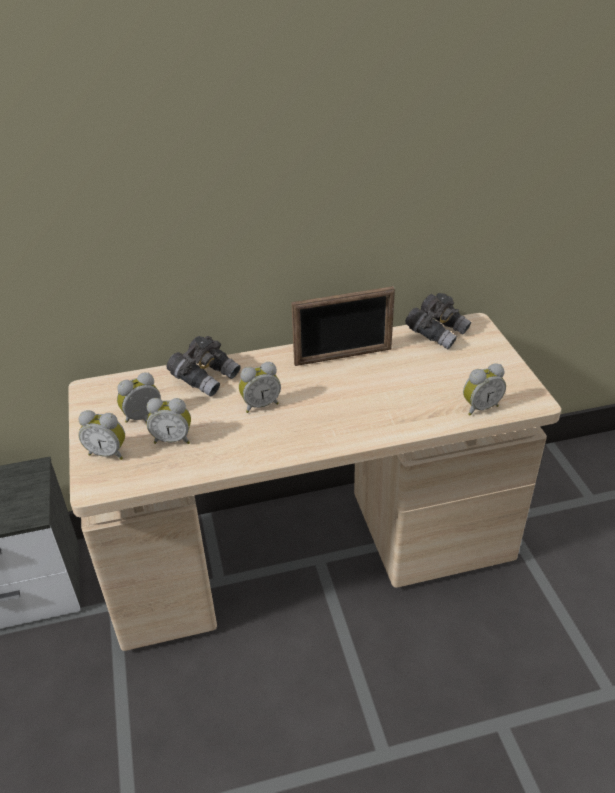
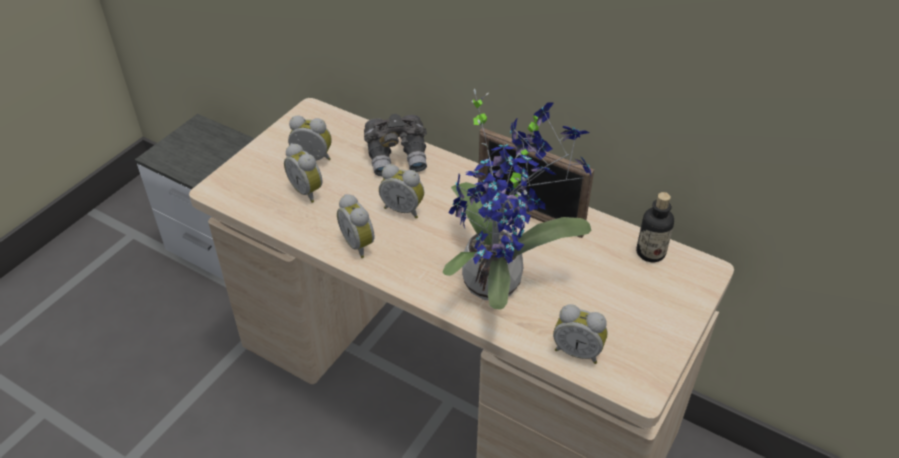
camera: 45 degrees right, 5 degrees up
alarm clock [78,410,125,460] -> alarm clock moved to [337,194,375,258]
grey binoculars [405,293,471,349] -> bottle [636,192,674,262]
none -> potted plant [443,89,592,310]

